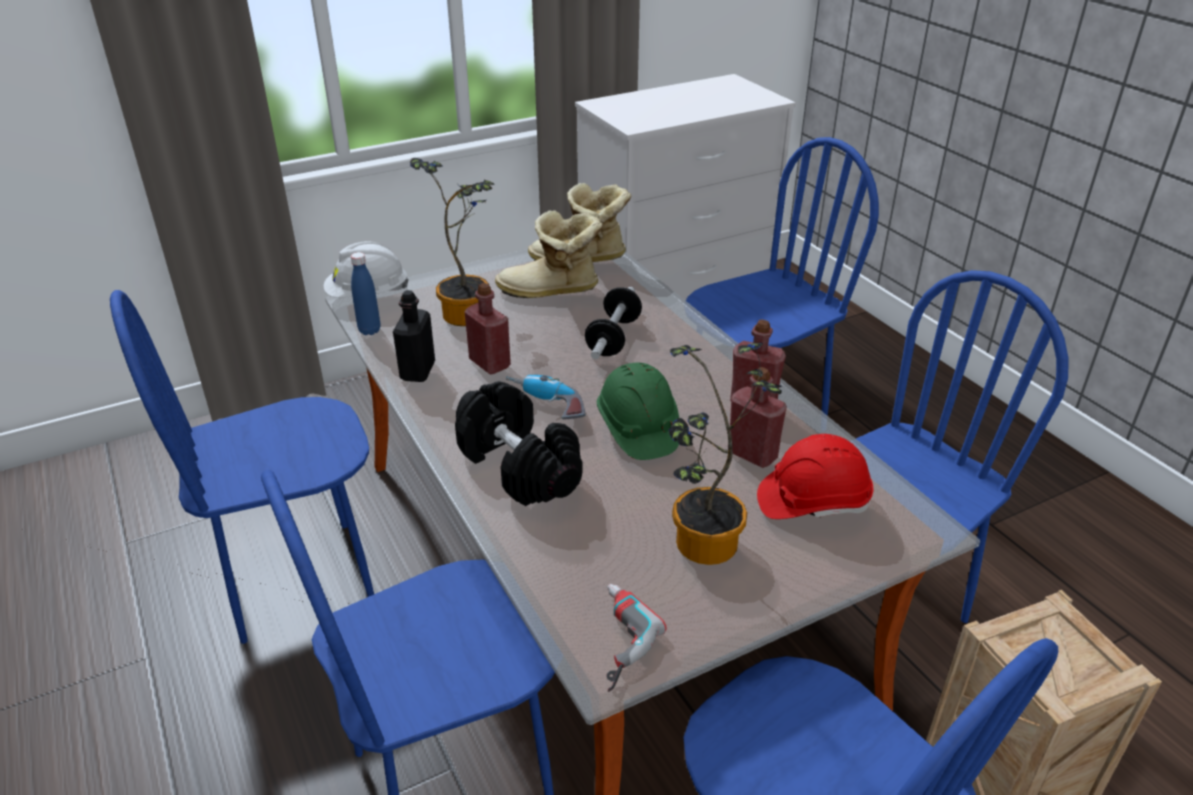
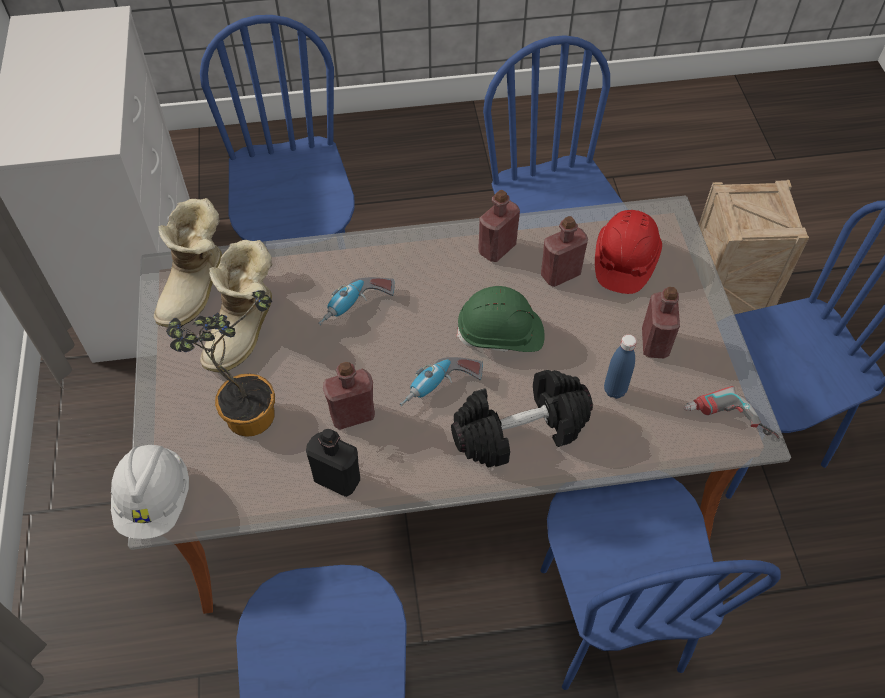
camera: 70 degrees left, 20 degrees up
blue bottle [351,252,380,335] -> blue bottle moved to [604,334,637,399]
dumbbell [585,287,642,359] -> power drill [318,277,395,325]
potted plant [668,342,782,565] -> red bottle [642,287,680,358]

